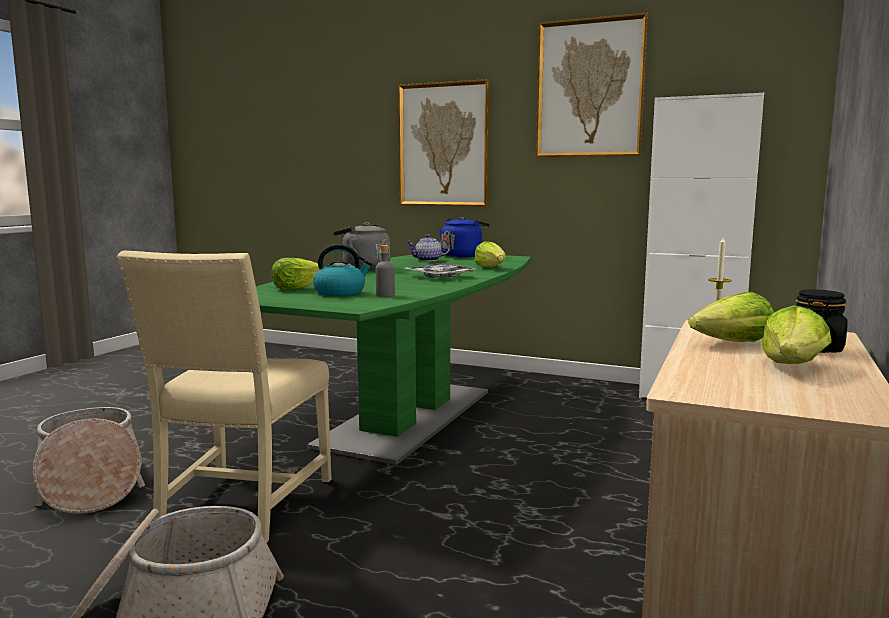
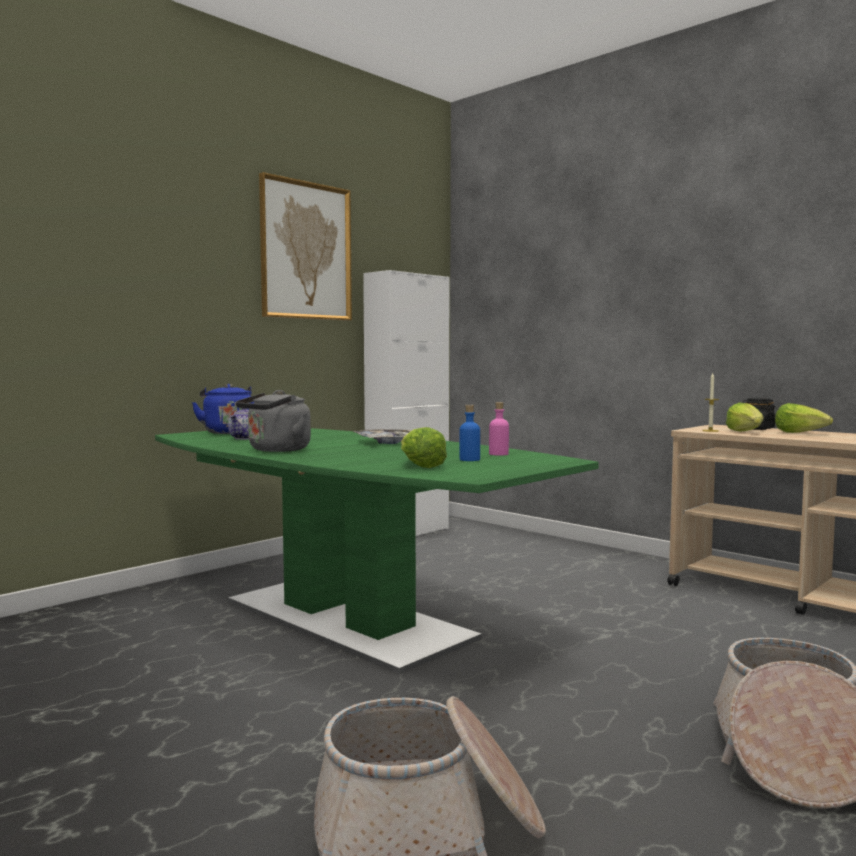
camera: 70 degrees left, 5 degrees down
beige chair [117,250,331,543] -> none
kettle [313,244,372,296] -> blue bottle [459,405,480,461]
grey bottle [376,245,395,297] -> pink bottle [489,402,509,456]
picture [398,79,490,207] -> none
lettuce [474,241,505,267] -> none

